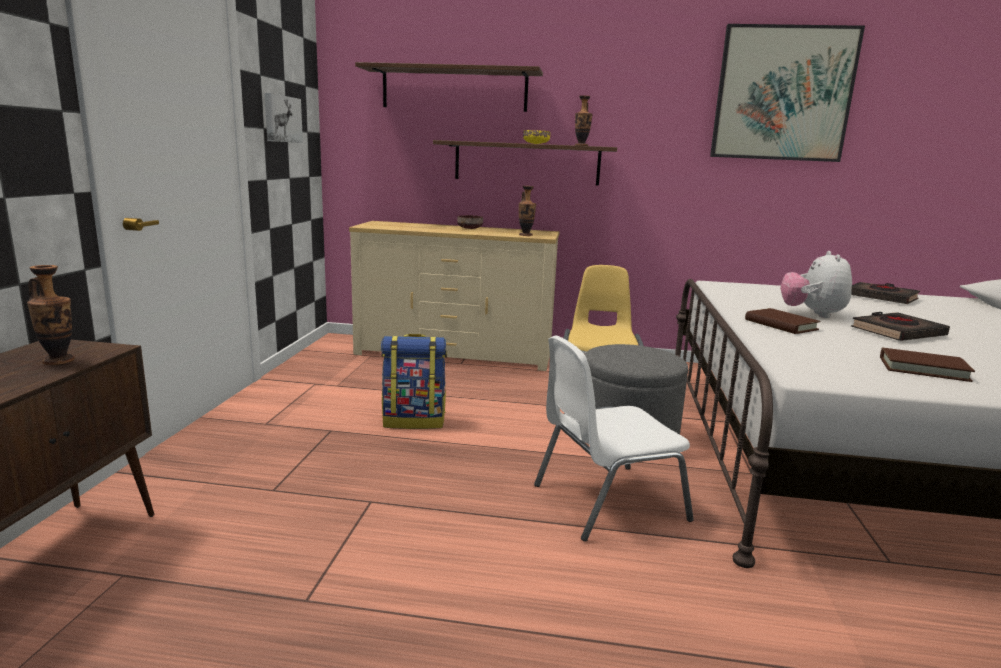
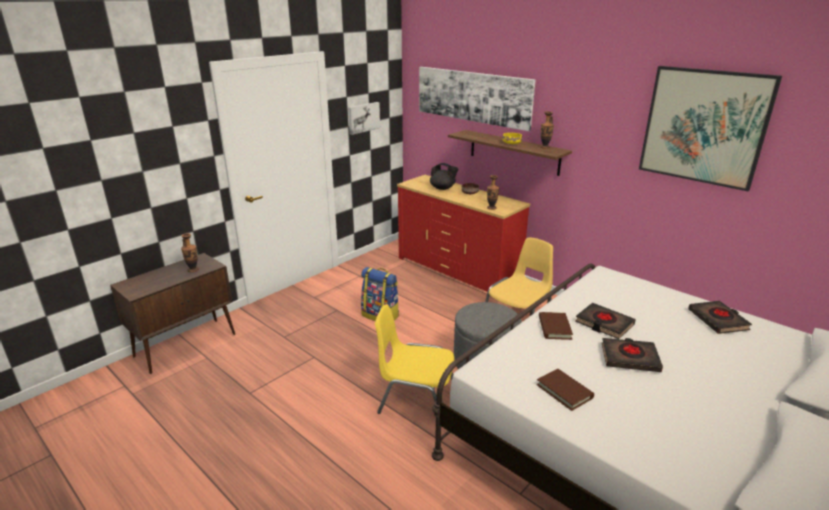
camera: 35 degrees right, 10 degrees up
beige dresser [349,221,559,371] -> red dresser [397,175,530,292]
shelf [355,62,543,112] -> picture [419,67,536,131]
white chair [534,336,694,542] -> yellow chair [375,304,454,414]
plush toy [780,251,852,318] -> black book [575,303,636,339]
none -> black teapot [430,163,459,190]

